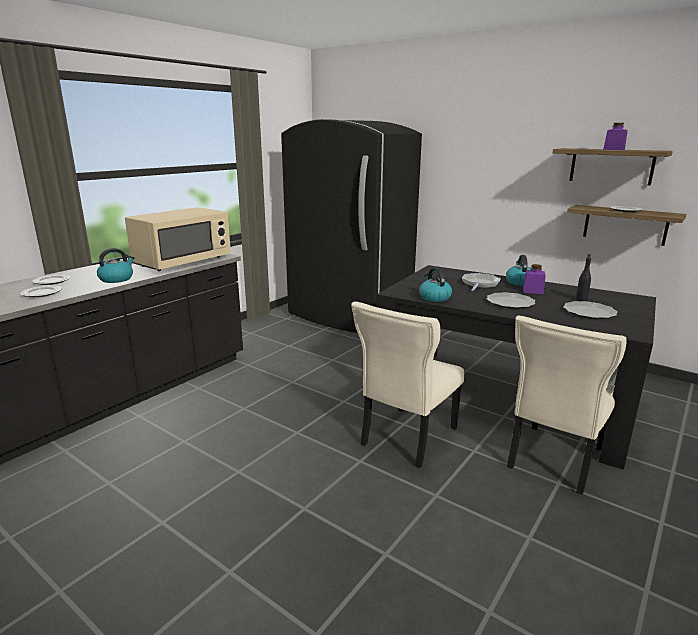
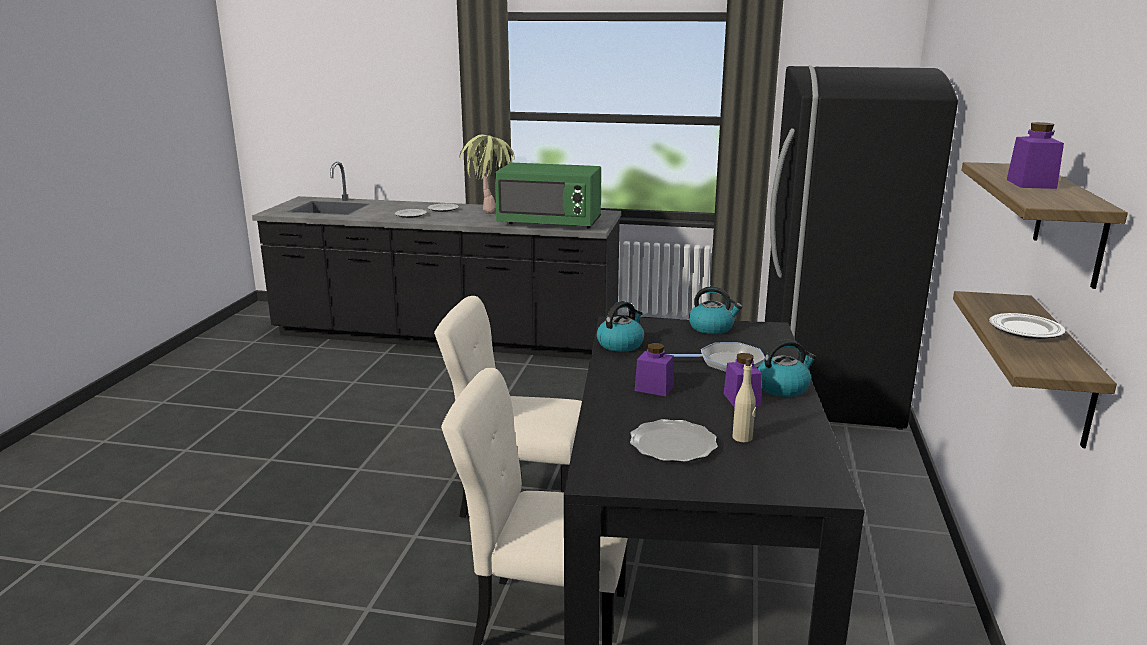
camera: 65 degrees right, 0 degrees up
kettle [97,248,135,283] -> kettle moved to [689,287,742,334]
beige microwave [125,207,231,271] -> green microwave [495,163,601,228]
plate [486,292,535,309] -> purple jar [635,343,674,396]
black bottle [576,254,591,301] -> beige bottle [732,357,756,442]
none -> potted plant [460,134,514,214]

